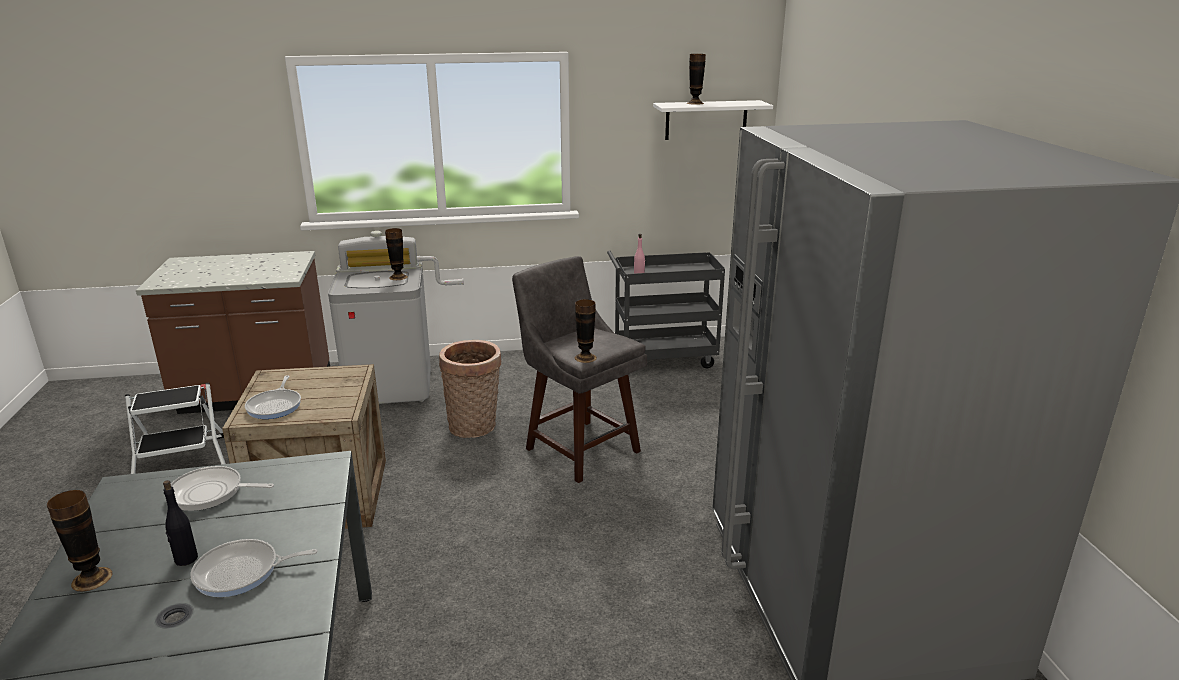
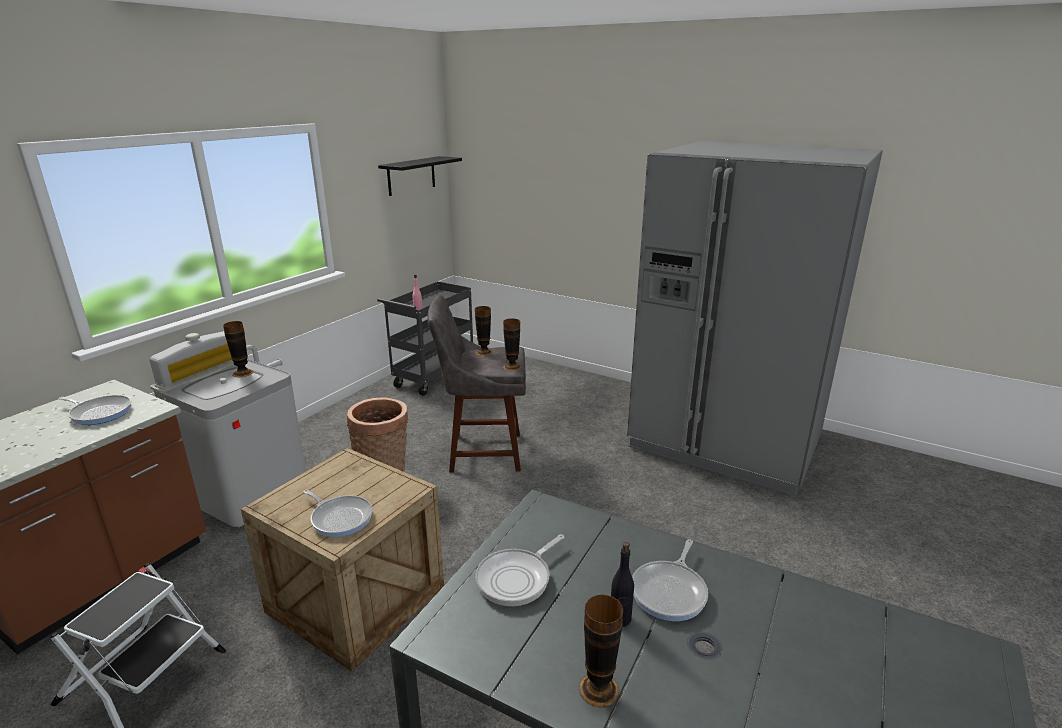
camera: 50 degrees left, 0 degrees up
white shelf [653,100,773,140] -> black shelf [378,156,462,196]
vase [687,54,706,105] -> vase moved to [475,306,493,356]
none -> frying pan [58,395,131,425]

